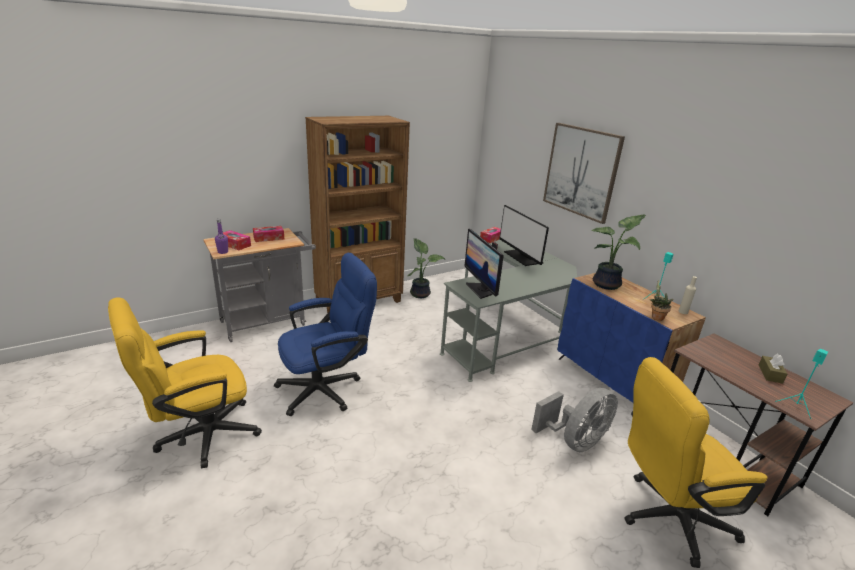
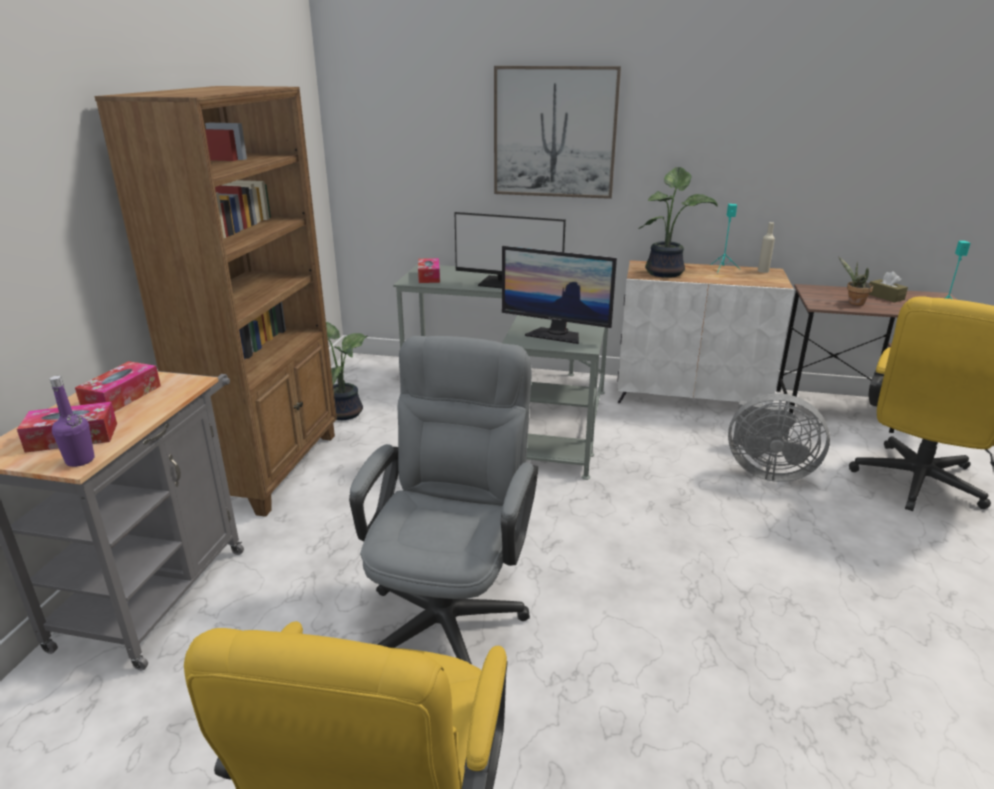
camera: 45 degrees left, 0 degrees up
blue office chair [274,253,377,416] -> grey office chair [349,336,538,664]
grey fan [531,388,618,452] -> grey fan turned 105 degrees clockwise [728,393,830,482]
blue cabinet [557,273,706,403] -> white cabinet [617,260,794,404]
potted plant [650,279,674,321] -> potted plant moved to [839,257,873,306]

